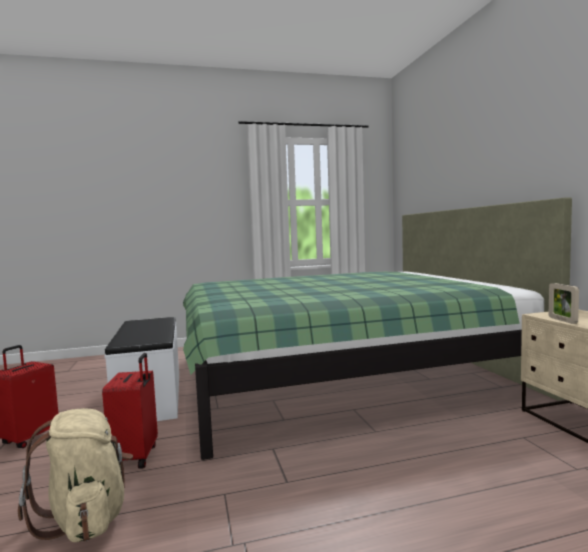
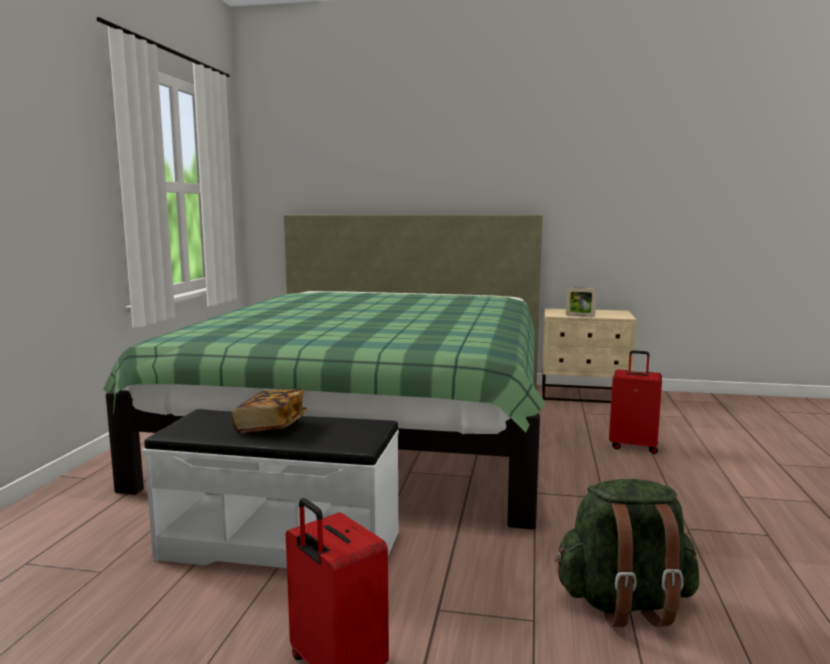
camera: 65 degrees left, 5 degrees up
beige backpack [18,408,133,542] -> green backpack [554,479,699,627]
red suitcase [102,353,158,469] -> red suitcase moved to [609,350,662,454]
none -> book [232,389,307,433]

